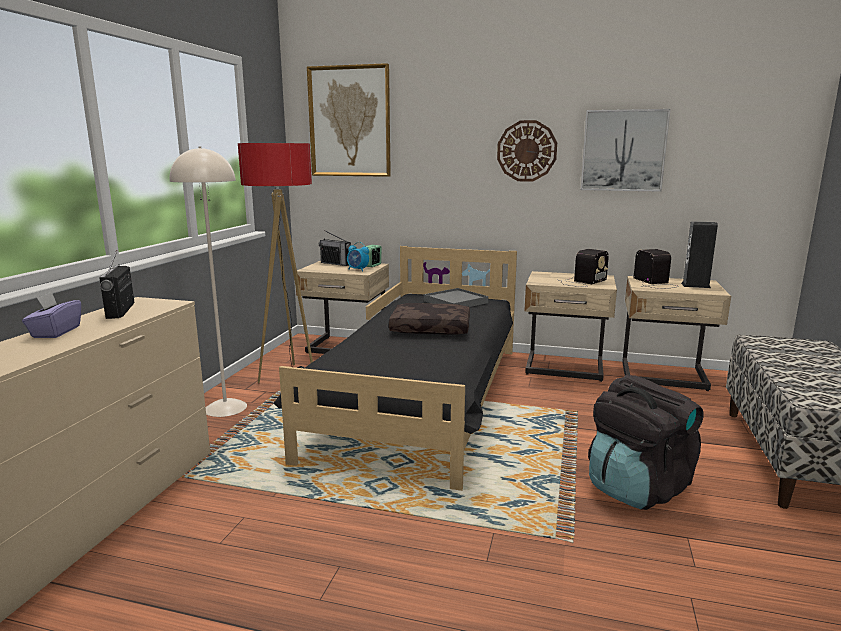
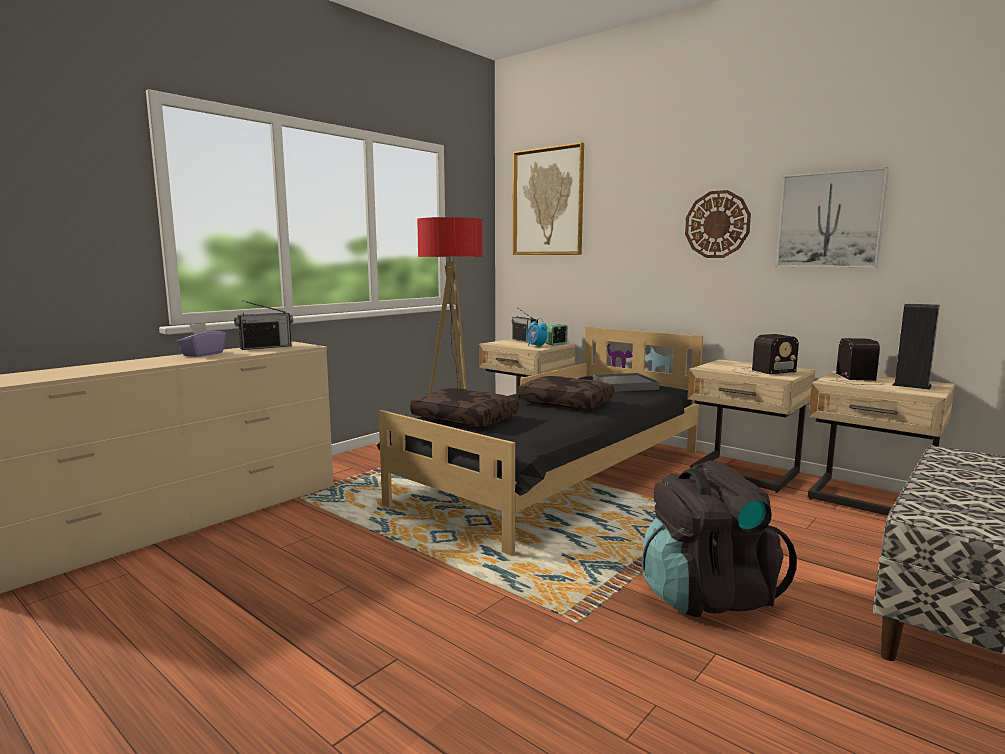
camera: 25 degrees right, 5 degrees down
radio [99,250,135,319] -> radio turned 135 degrees counterclockwise [234,300,293,350]
beige floor lamp [170,147,247,417] -> none
none -> brown pillow [410,388,519,427]

